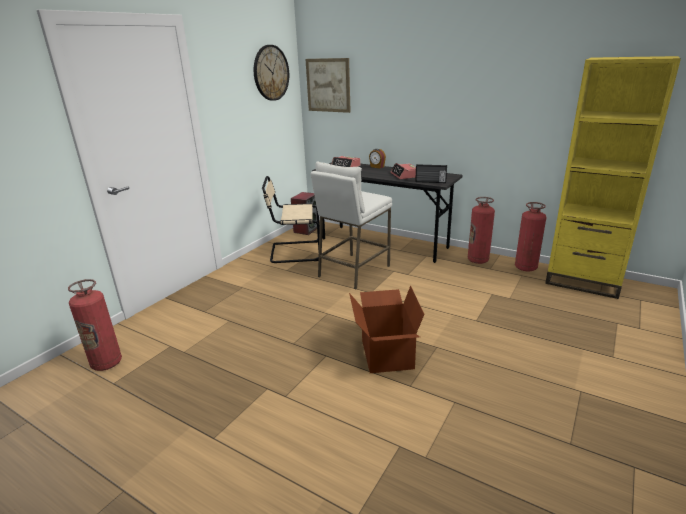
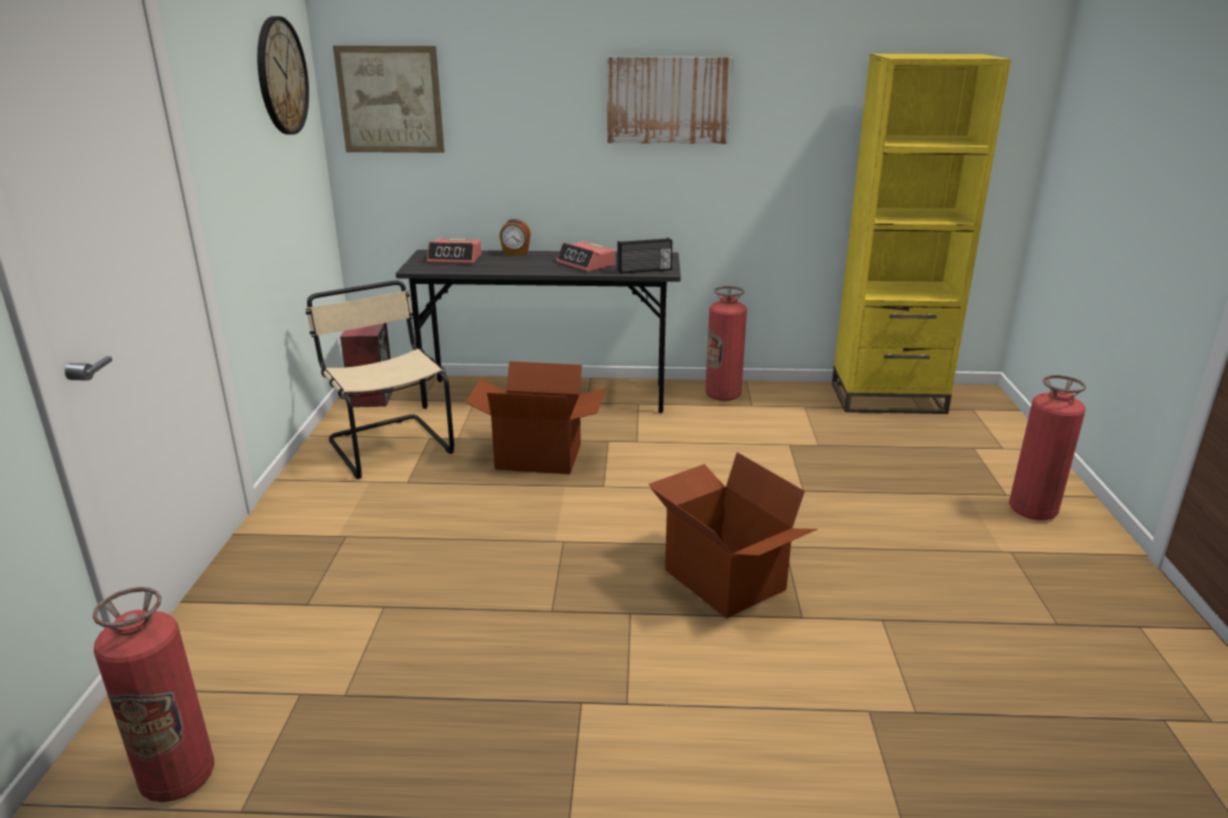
camera: 30 degrees left, 0 degrees up
beige chair [262,176,320,263] -> beige chair turned 90 degrees clockwise [306,281,454,479]
white stool [311,162,392,289] -> cardboard box [465,361,606,474]
fire extinguisher [515,202,546,271] -> fire extinguisher moved to [1009,375,1086,520]
none -> picture [607,57,733,144]

